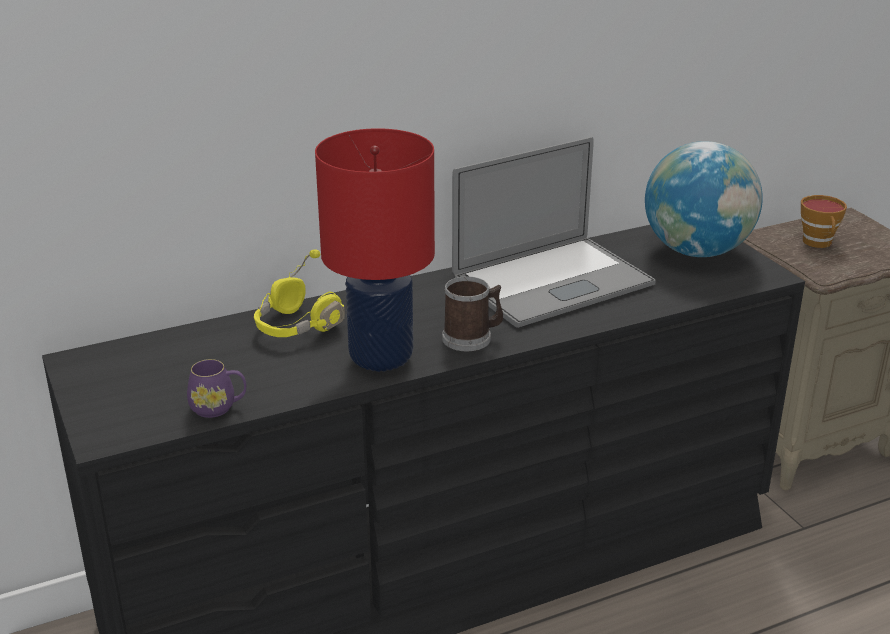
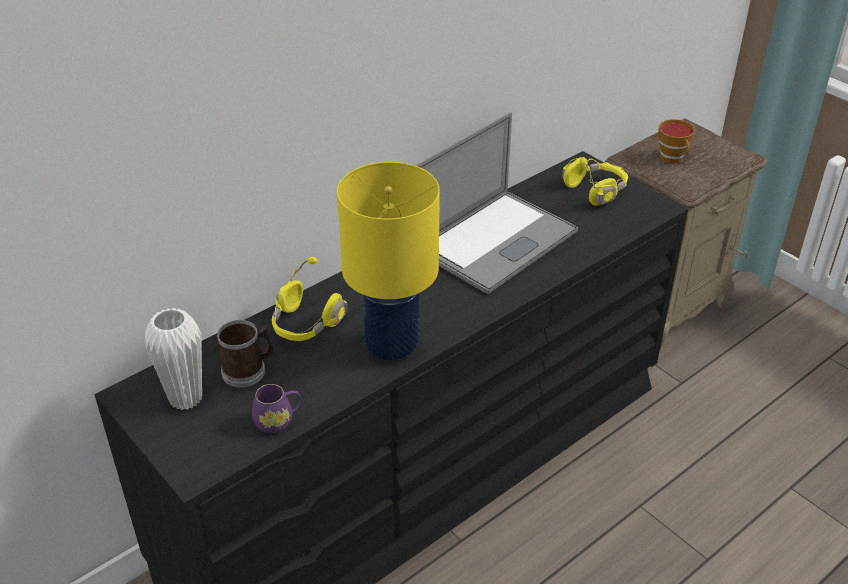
camera: 15 degrees left, 10 degrees up
red table lamp [315,128,435,372] -> yellow table lamp [337,162,440,361]
mug [442,276,503,351] -> mug moved to [217,320,273,388]
globe [645,141,763,257] -> yellow headphones [562,157,628,206]
none -> white vase [145,308,202,410]

